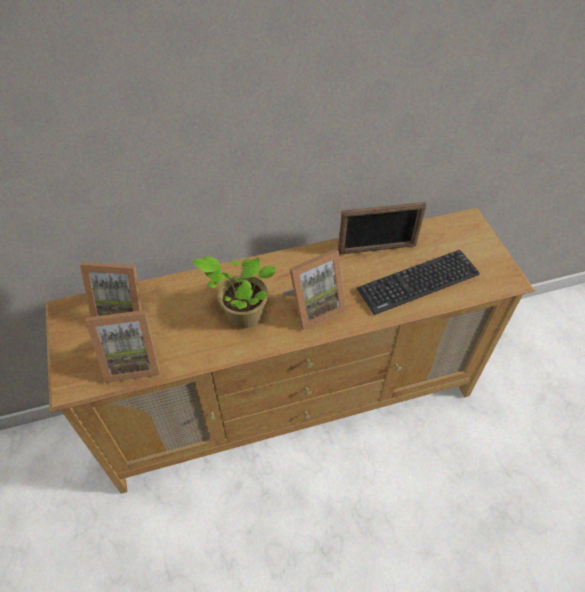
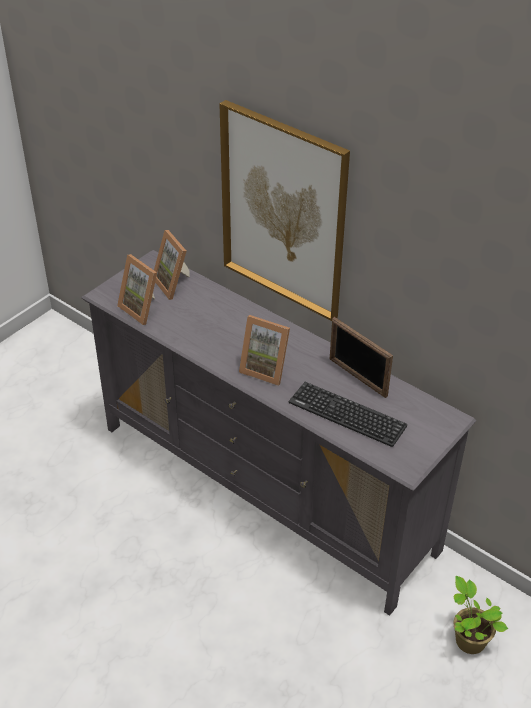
camera: 55 degrees right, 10 degrees down
brown dresser [45,208,535,494] -> grey dresser [81,250,476,616]
potted plant [192,257,276,328] -> potted plant moved to [454,576,508,654]
none -> picture [219,100,350,321]

